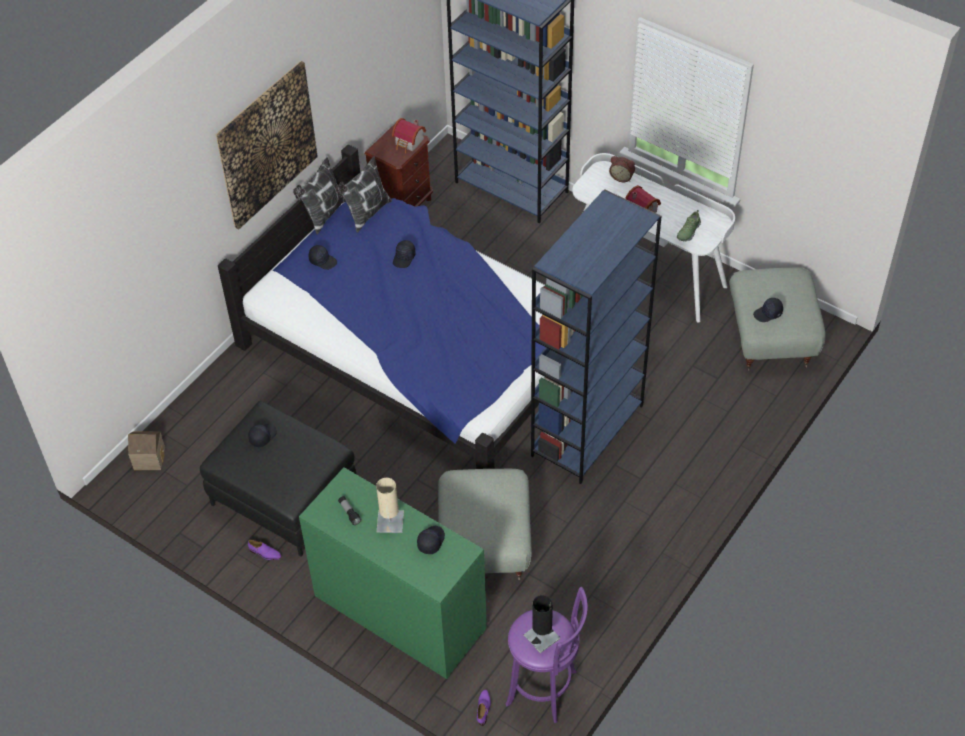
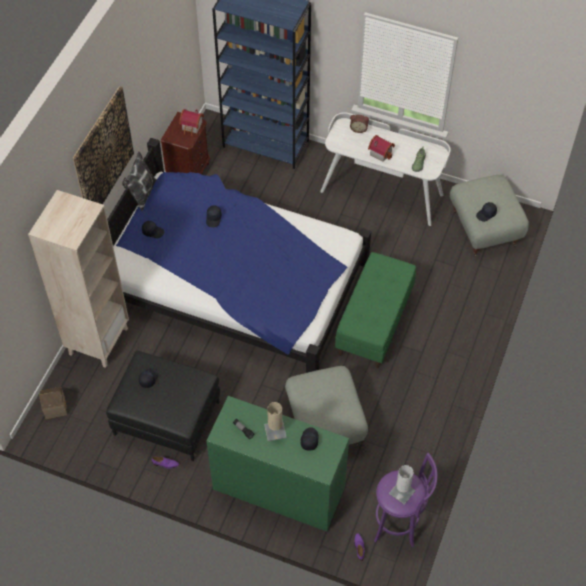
camera: 15 degrees left, 5 degrees up
pillow [336,156,392,233] -> none
black table lamp [524,595,560,653] -> white table lamp [389,465,416,505]
blue bookcase [531,190,662,484] -> green bench [335,252,416,368]
none -> beige bookcase [28,190,129,368]

